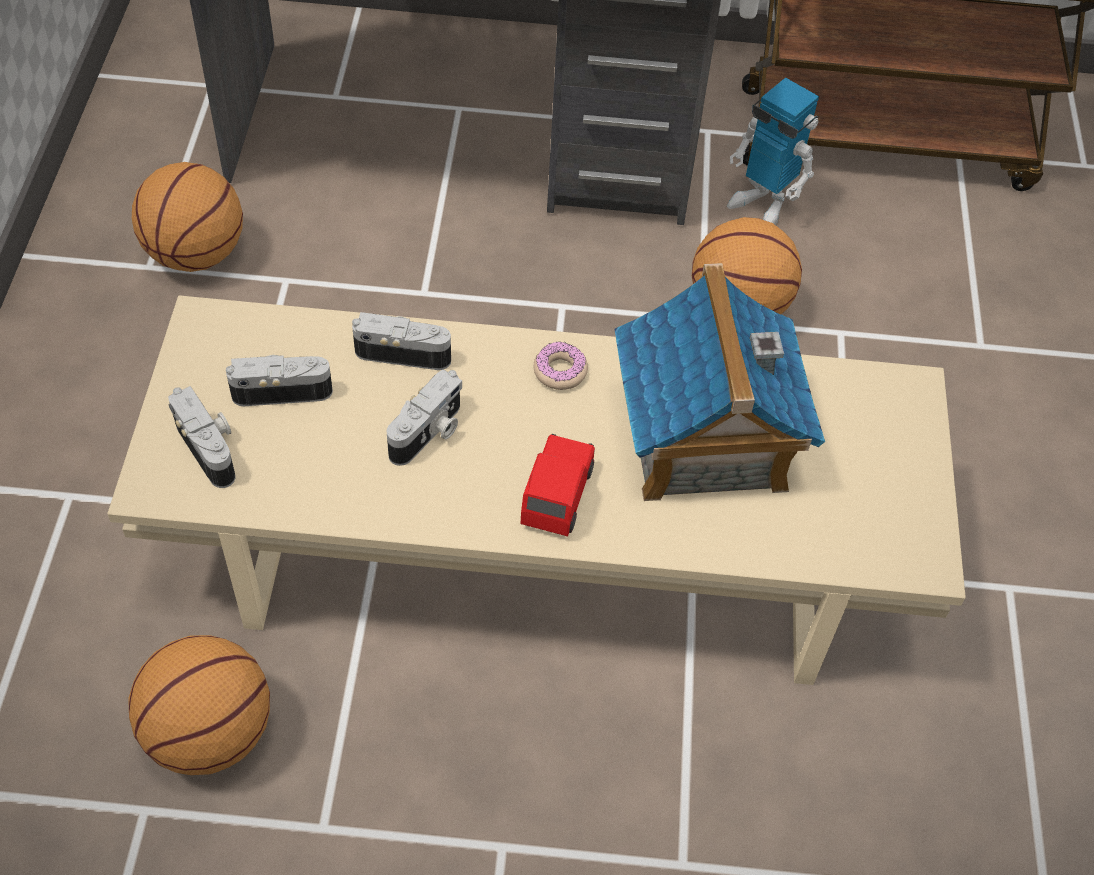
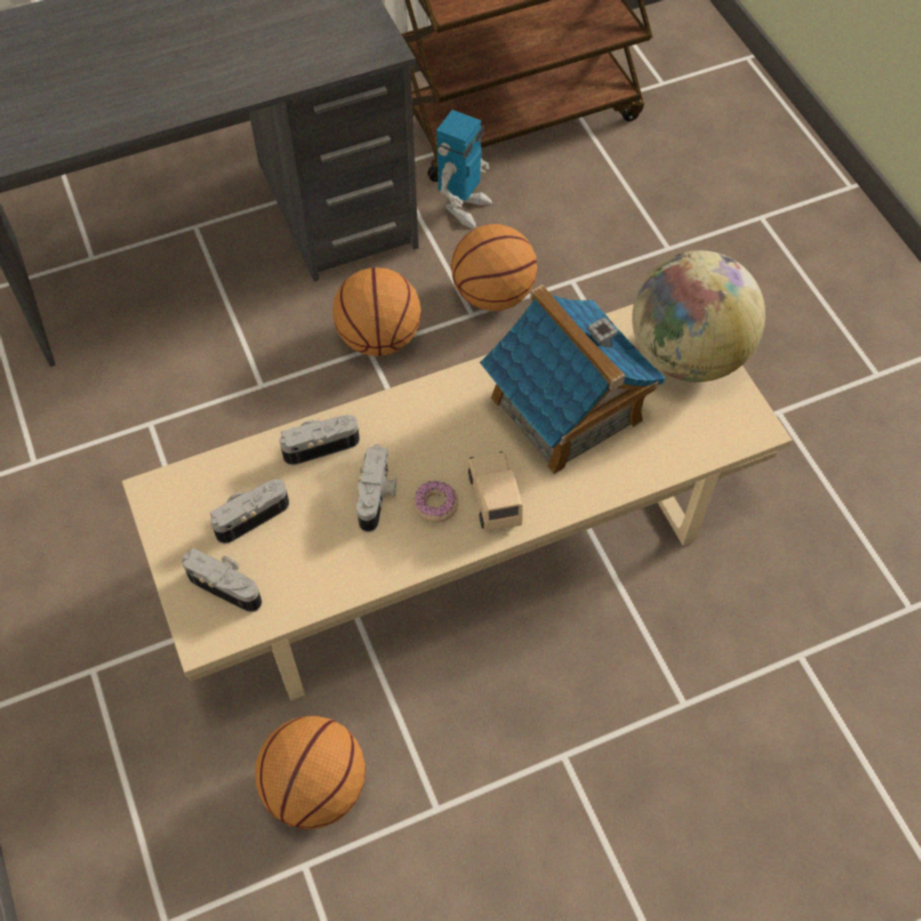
camera: 25 degrees left, 5 degrees up
basketball [132,162,243,272] -> basketball moved to [332,267,421,356]
red toy car [521,434,595,537] -> beige toy car [468,452,523,532]
donut [534,342,588,390] -> donut moved to [413,481,458,523]
toy robot [727,78,819,225] -> toy robot turned 75 degrees counterclockwise [436,110,492,228]
none -> globe [632,251,765,382]

